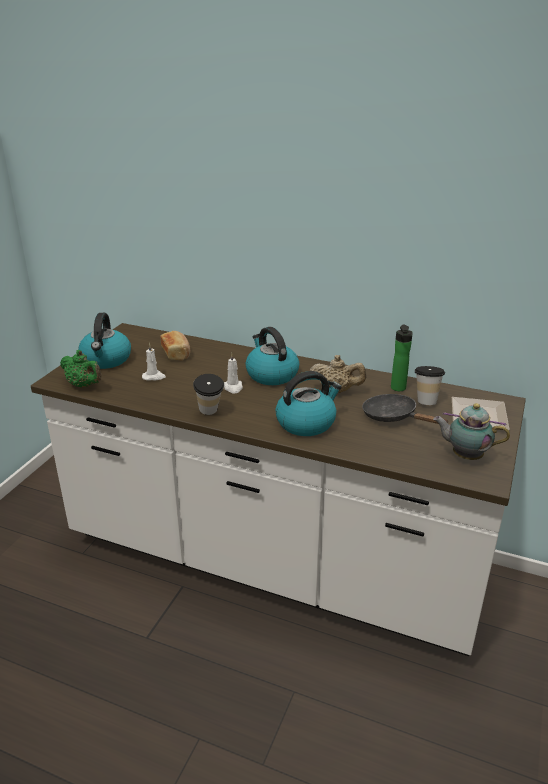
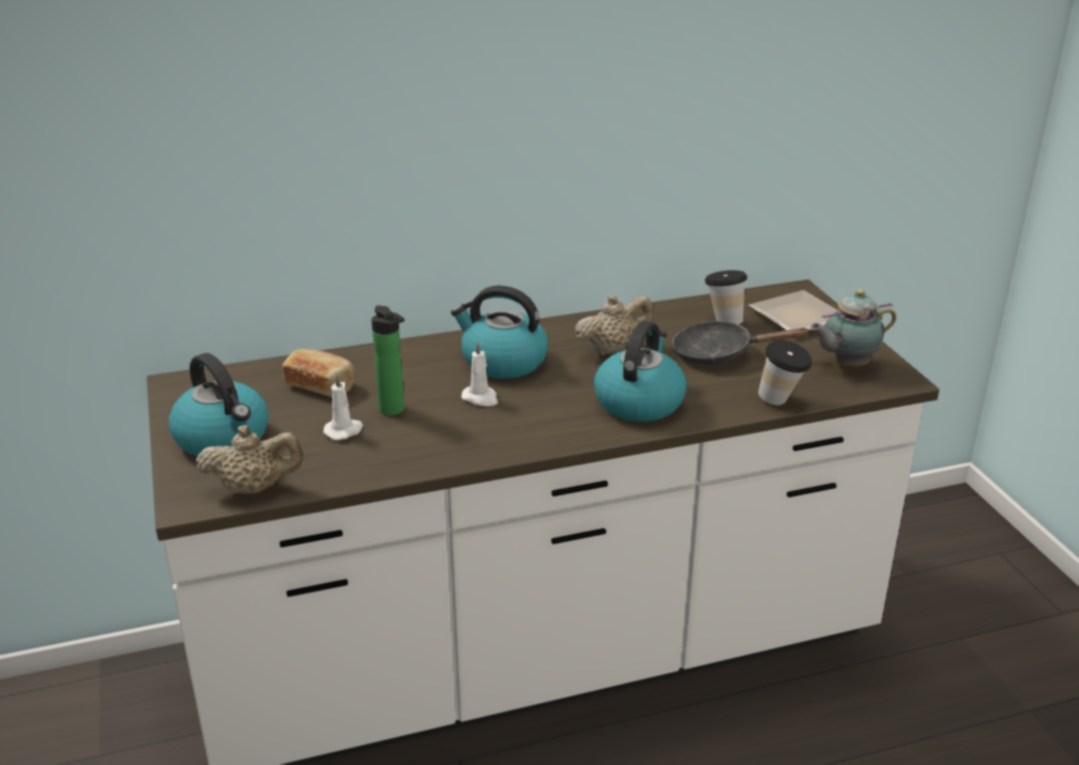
camera: 40 degrees left, 0 degrees up
green teapot [60,350,102,388] -> beige teapot [196,425,304,494]
cup [193,374,224,415] -> cup moved to [758,340,812,405]
bottle [391,325,413,391] -> bottle moved to [371,305,405,415]

